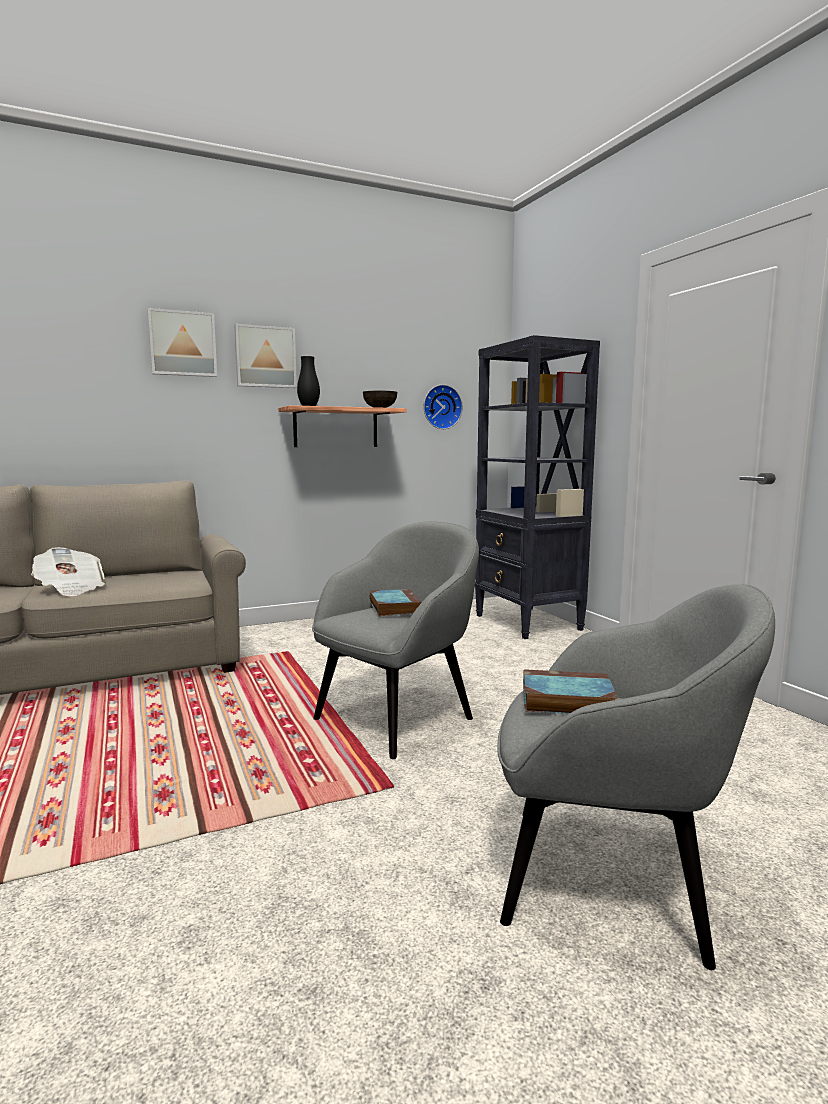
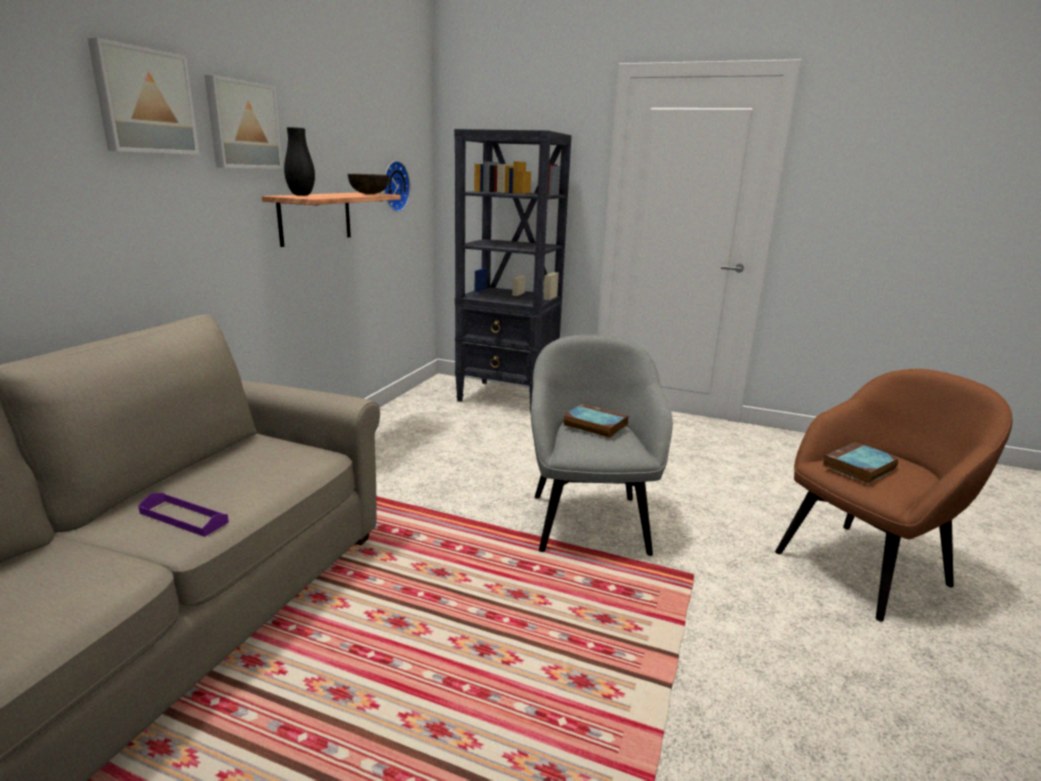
camera: 45 degrees left, 10 degrees up
newspaper [31,547,105,596] -> purple tray [138,493,229,537]
grey armchair [497,584,775,970] -> brown armchair [775,369,1012,622]

